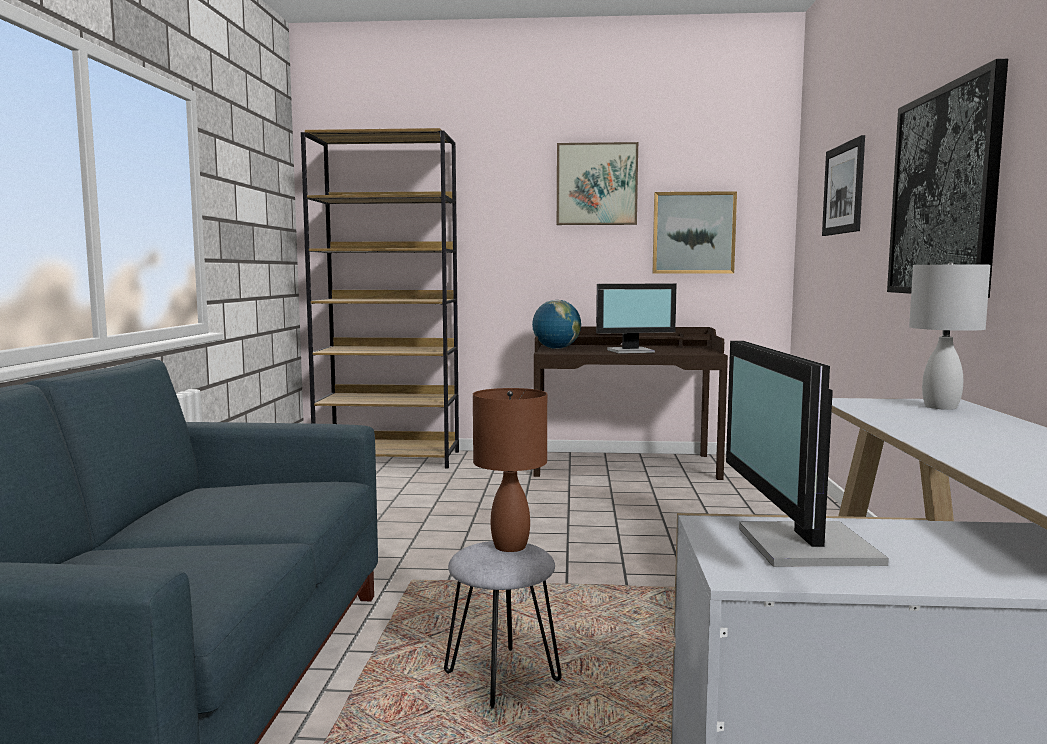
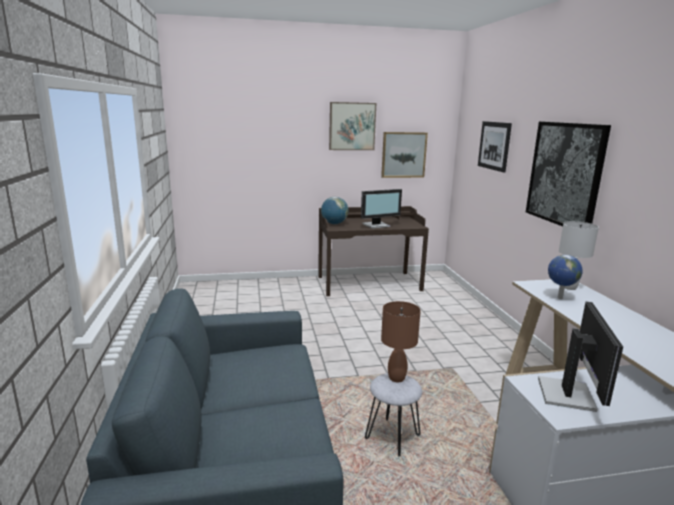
camera: 15 degrees left, 10 degrees up
brown bookcase [301,128,459,469] -> none
monitor [726,341,889,567] -> monitor turned 150 degrees counterclockwise [538,302,623,412]
none -> globe [548,255,583,299]

